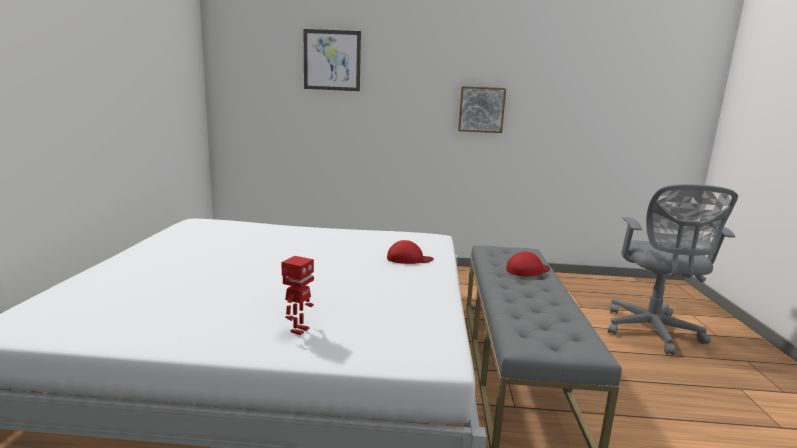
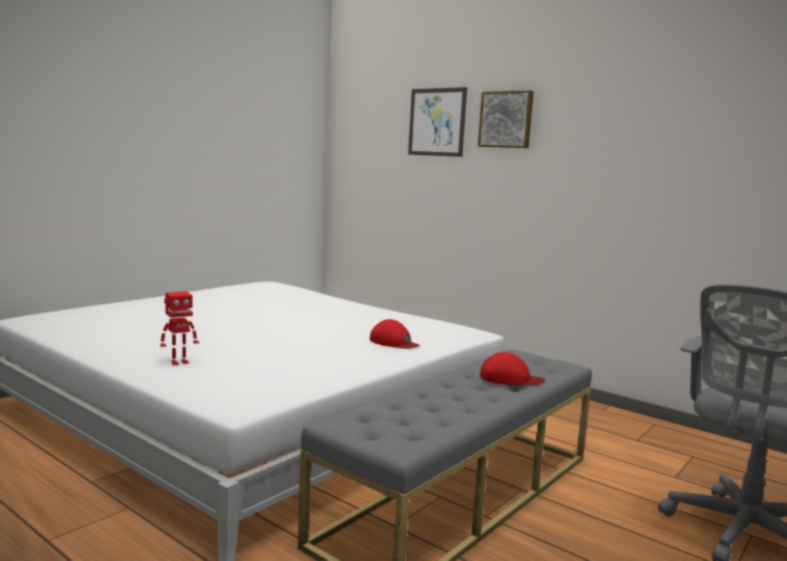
camera: 35 degrees right, 5 degrees down
picture [458,86,506,133] -> picture moved to [478,90,534,148]

